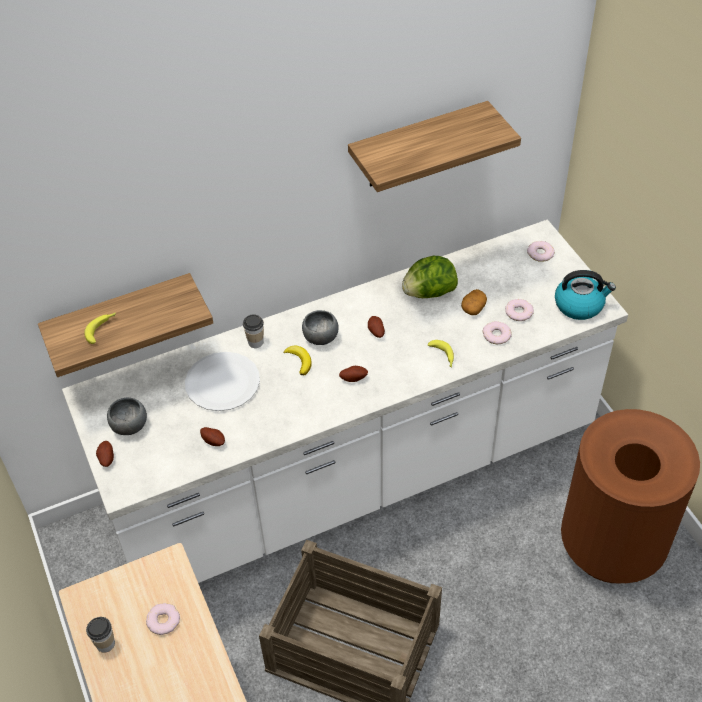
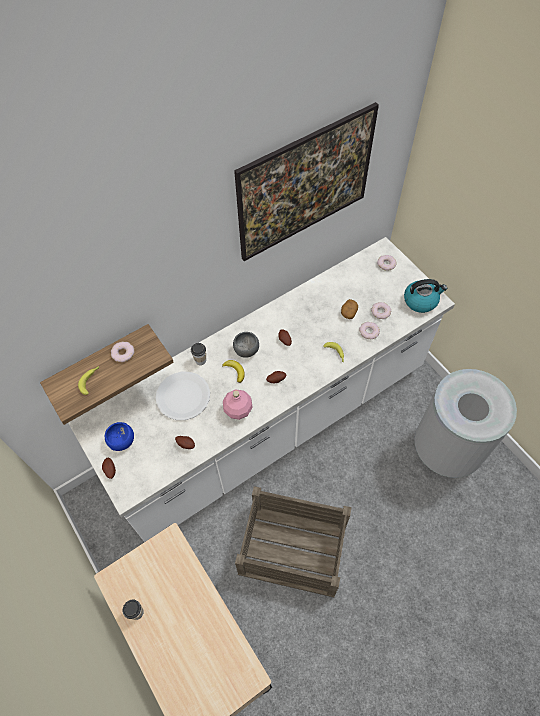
camera: 10 degrees left, 10 degrees up
grey bowl [107,398,147,435] -> blue bowl [105,422,134,451]
donut [146,603,180,635] -> donut moved to [111,341,134,362]
shelf [348,101,521,192] -> picture [234,102,379,261]
lettuce [402,256,458,298] -> none
brown trash can [561,409,700,583] -> grey trash can [415,369,517,478]
none -> pink bottle [223,389,253,420]

